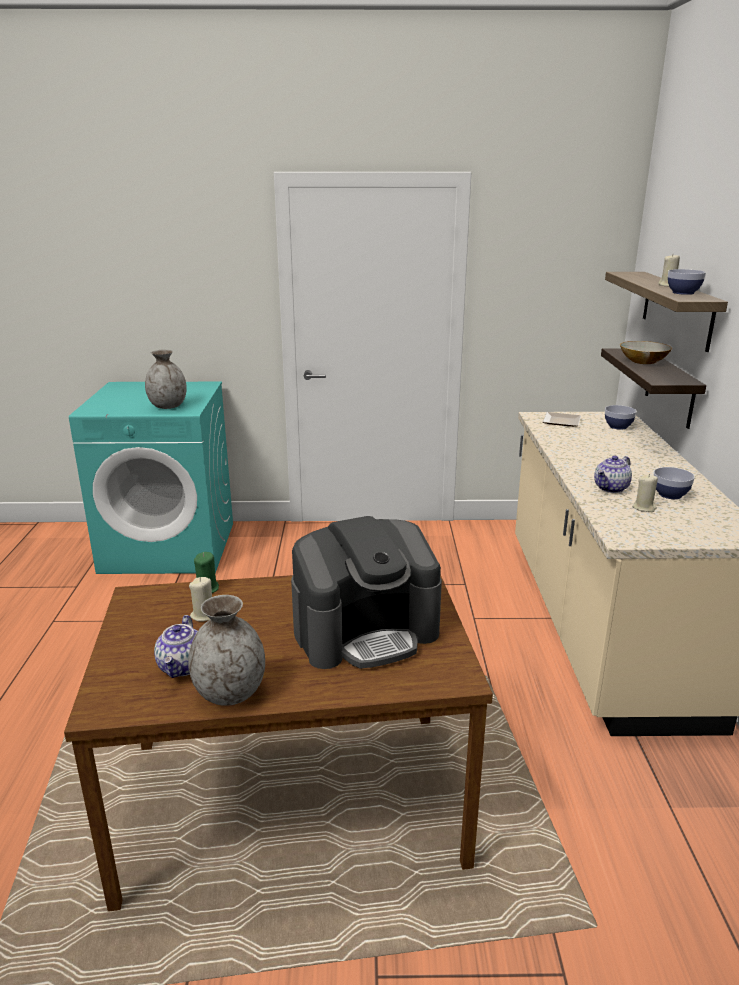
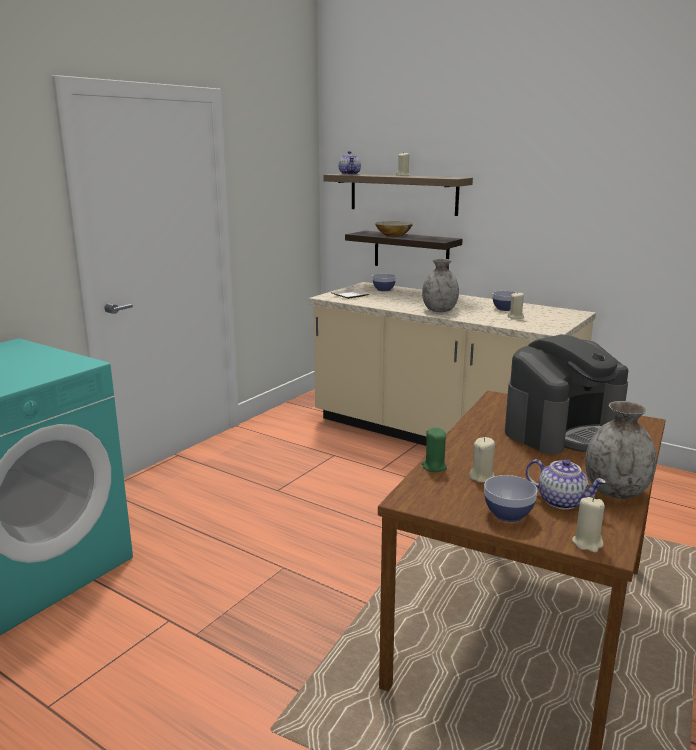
camera: 55 degrees left, 5 degrees down
grey vase [145,350,187,409] -> grey vase moved to [422,259,459,312]
coffee machine [291,516,442,669] -> coffee machine turned 45 degrees clockwise [505,334,628,455]
teapot [594,456,632,493] -> teapot moved to [339,151,361,175]
bowl [668,269,706,295] -> bowl moved to [484,475,537,522]
none -> beige candle [572,497,605,553]

